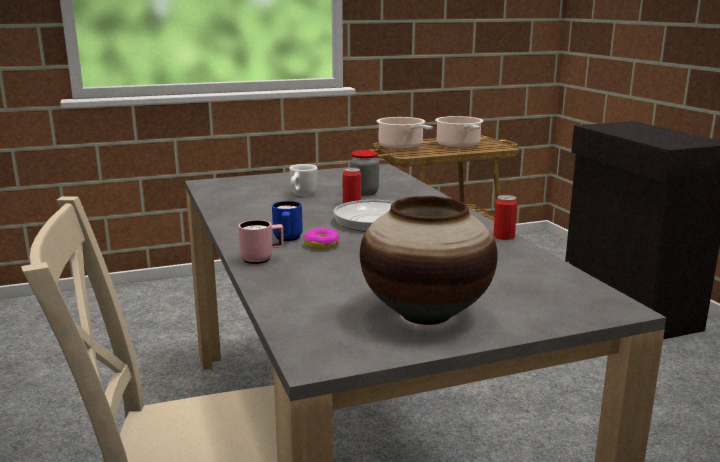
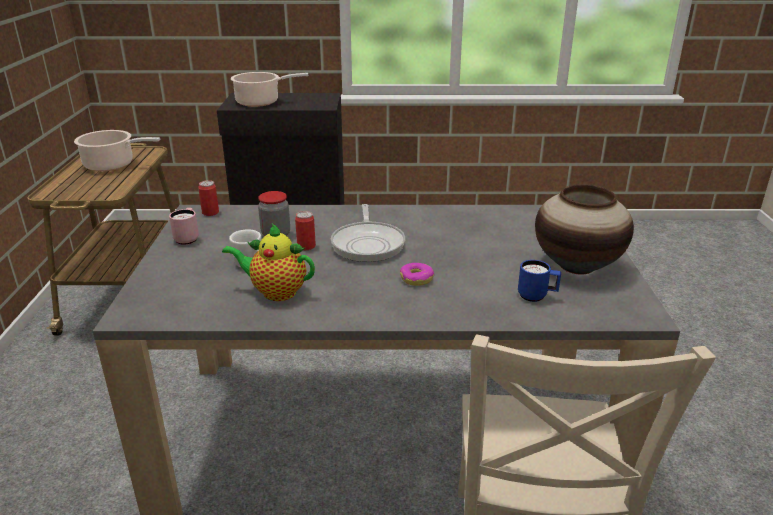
camera: 70 degrees left, 10 degrees up
pink mug [238,220,284,264] -> pink mug moved to [169,208,199,245]
blue mug [272,201,303,241] -> blue mug moved to [518,260,561,302]
cooking pot [377,117,433,150] -> cooking pot moved to [231,72,308,107]
can [493,195,517,240] -> can moved to [198,180,219,216]
none -> teapot [222,224,315,301]

